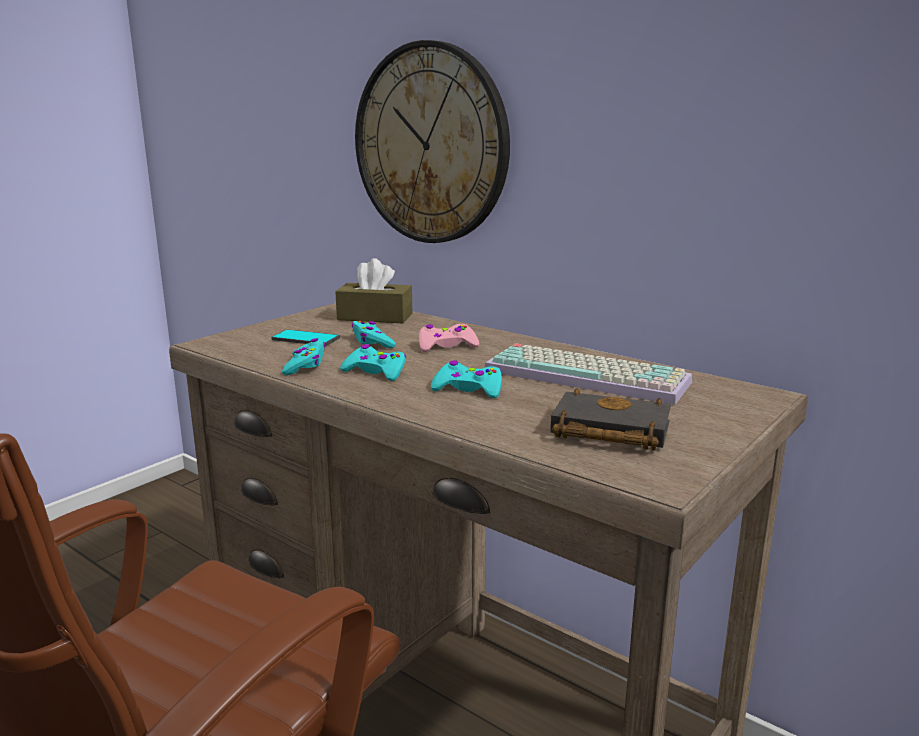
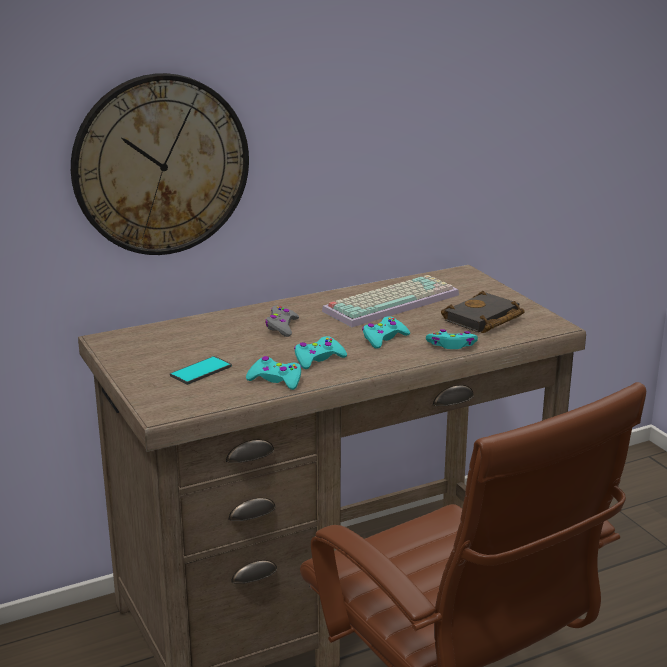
camera: 65 degrees left, 5 degrees up
brown tissue box [335,258,412,323] -> none
turquoise game controller [352,321,396,348] -> turquoise game controller moved to [426,329,478,349]
pink game controller [419,324,479,352] -> grey game controller [265,306,299,337]

